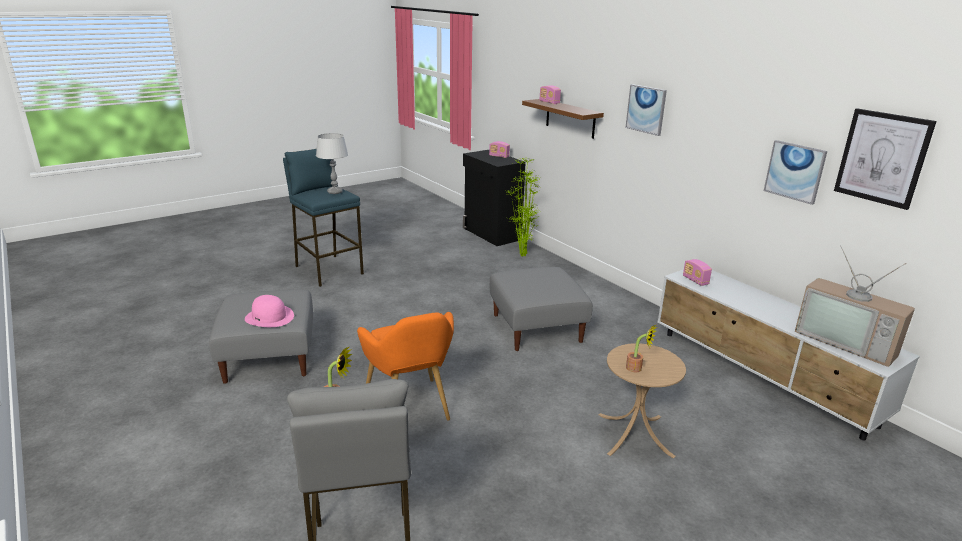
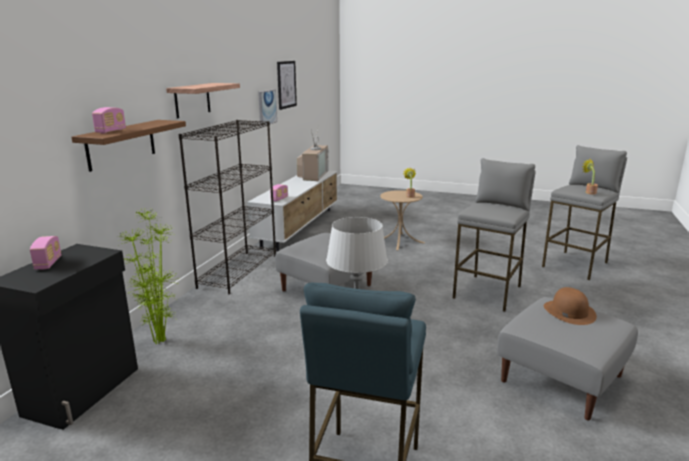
camera: 125 degrees left, 5 degrees down
pink hat [245,295,294,327] -> brown hat [544,287,597,325]
orange armchair [357,312,454,420] -> grey stool [453,158,536,312]
picture [625,84,667,136] -> shelf [166,83,240,119]
none -> black bookcase [179,120,276,294]

